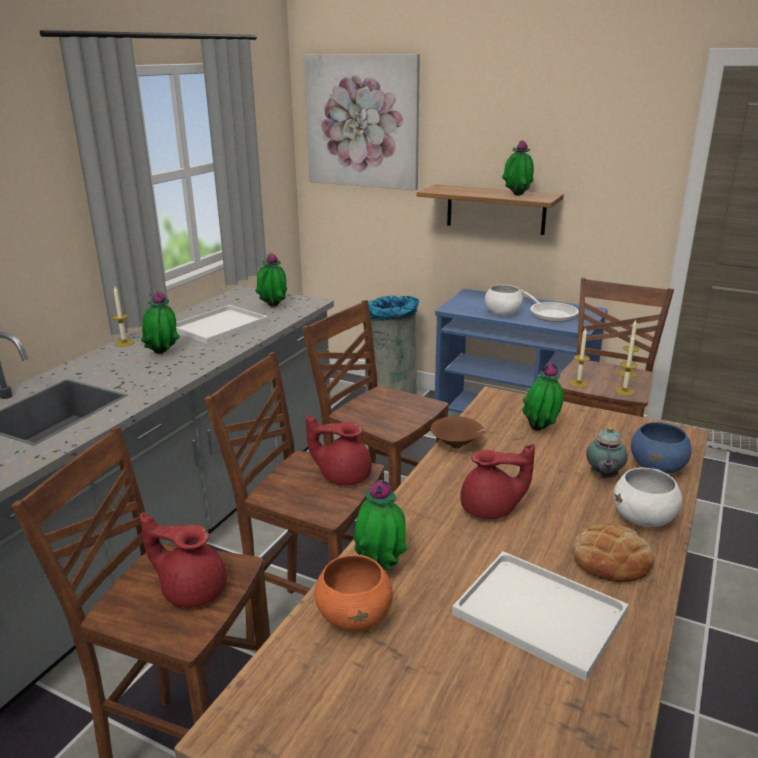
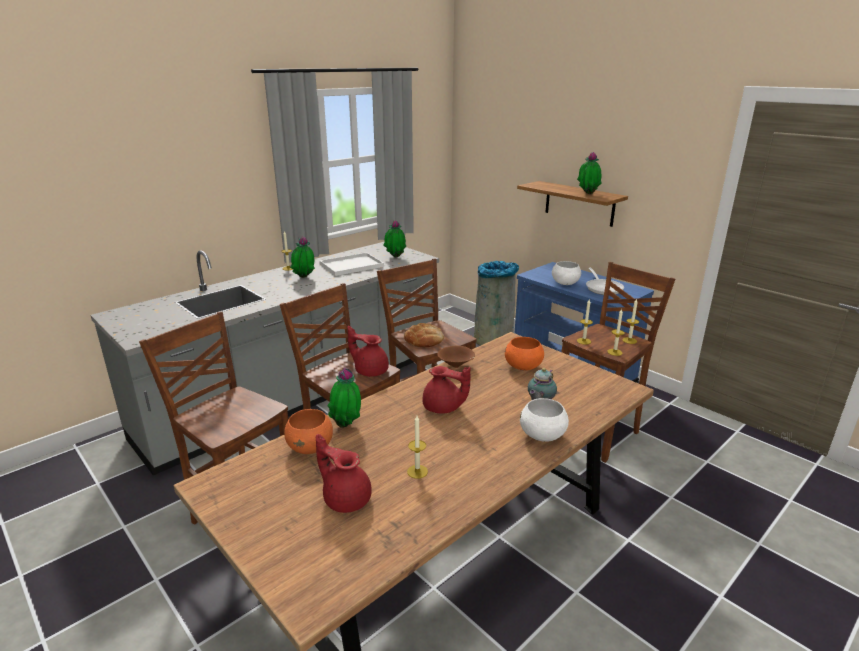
camera: 20 degrees right, 0 degrees up
red teapot [140,512,227,608] -> red teapot moved to [316,434,372,513]
picture [304,54,420,190] -> none
white tray [452,551,629,681] -> candle [407,416,428,479]
potted plant [522,362,563,431] -> orange bowl [505,337,544,370]
bread [573,523,654,582] -> bread moved to [404,323,444,347]
blue bowl [631,422,692,474] -> none

